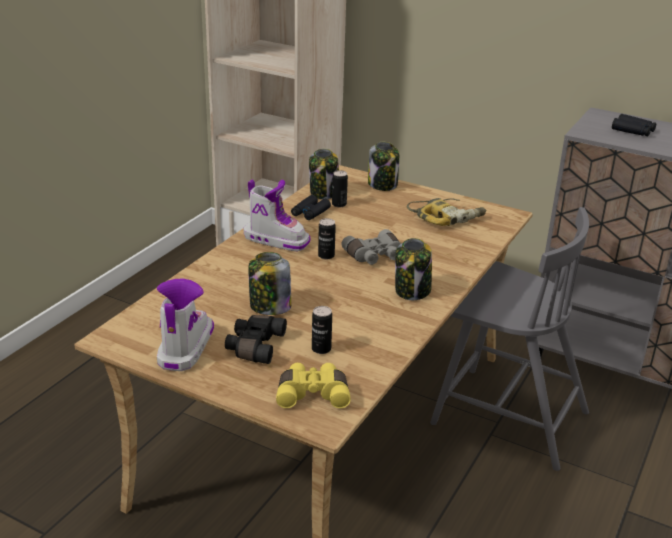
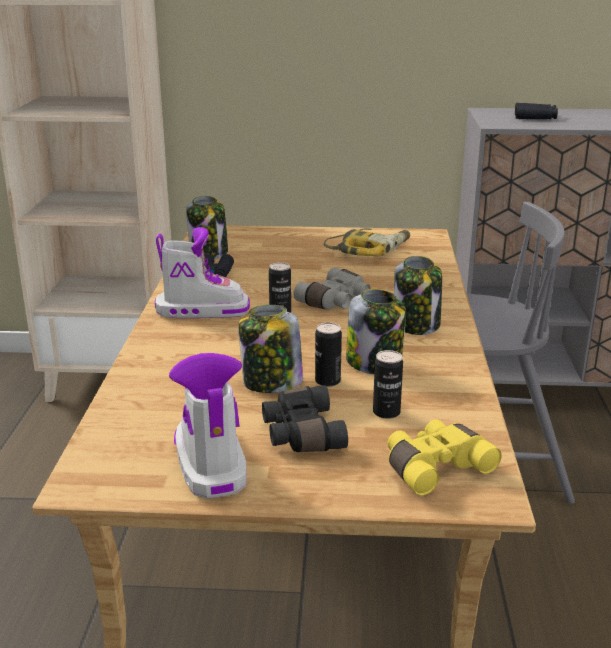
camera: 25 degrees left, 5 degrees down
can [332,170,348,207] -> can moved to [315,322,342,387]
jar [368,142,399,191] -> jar moved to [346,289,406,374]

